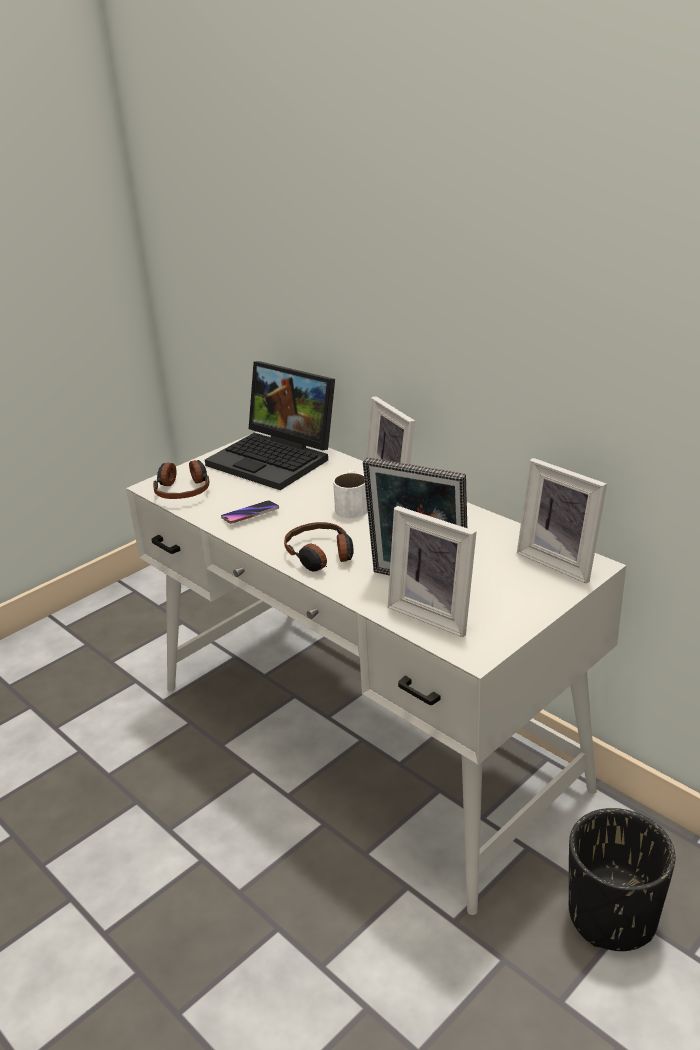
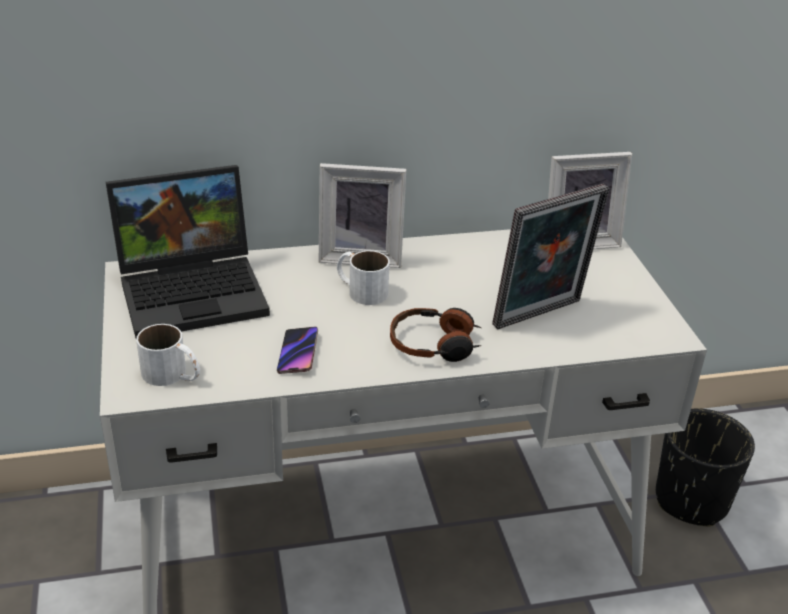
camera: 60 degrees left, 5 degrees up
headphones [153,460,209,499] -> white mug [136,324,200,386]
picture frame [388,506,477,637] -> none

